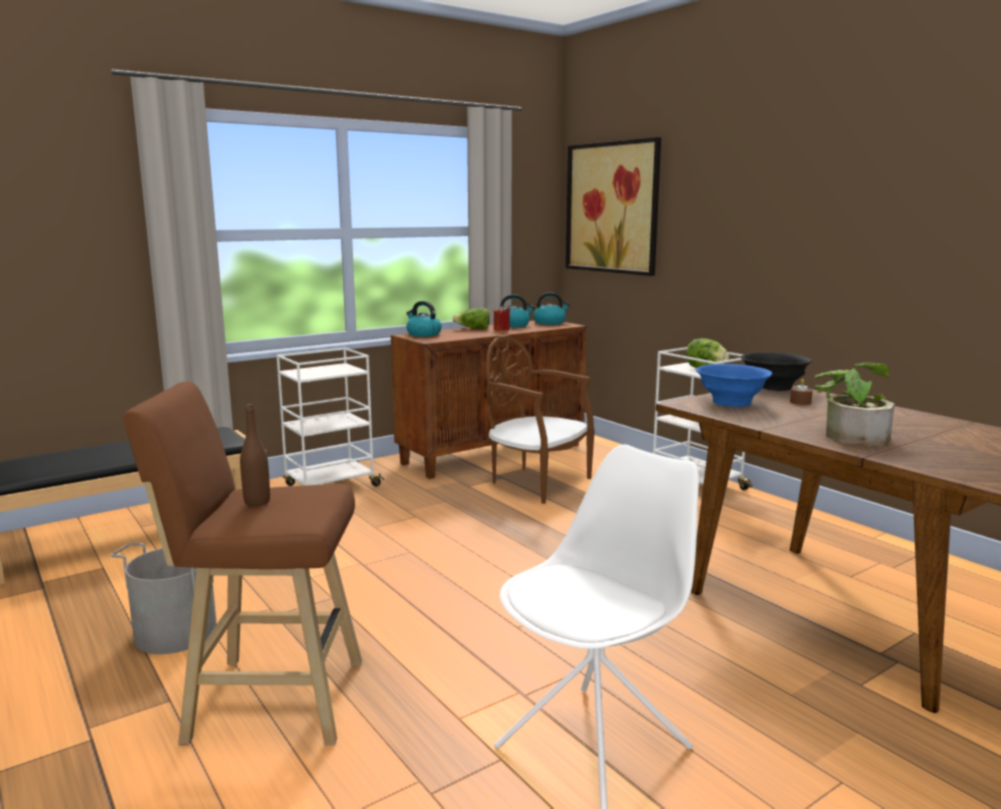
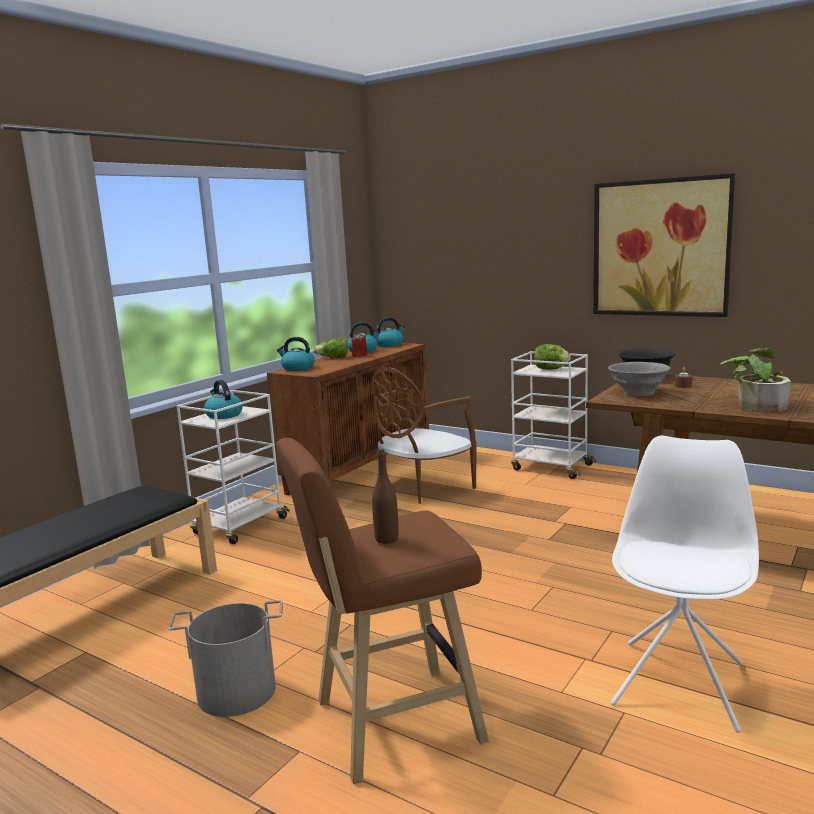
camera: 20 degrees left, 0 degrees up
brown chair [487,335,595,504] -> brown chair turned 60 degrees counterclockwise [372,367,477,504]
picture [566,137,661,276] -> picture moved to [593,173,735,317]
blue bowl [696,364,772,407] -> grey bowl [608,362,670,396]
none -> kettle [204,380,243,419]

